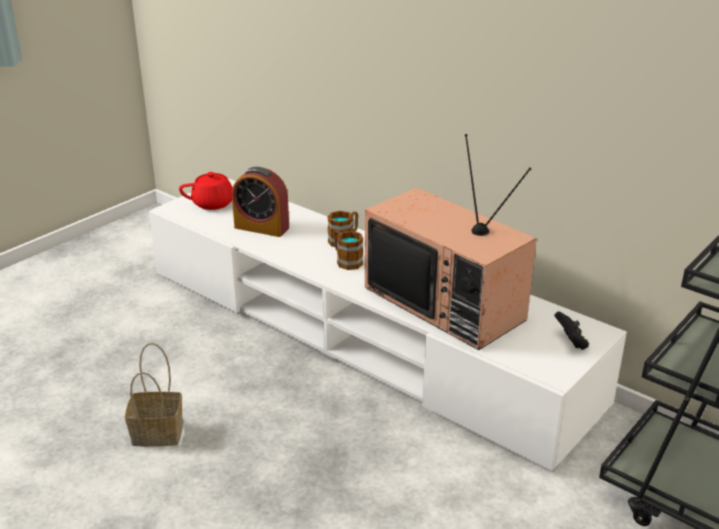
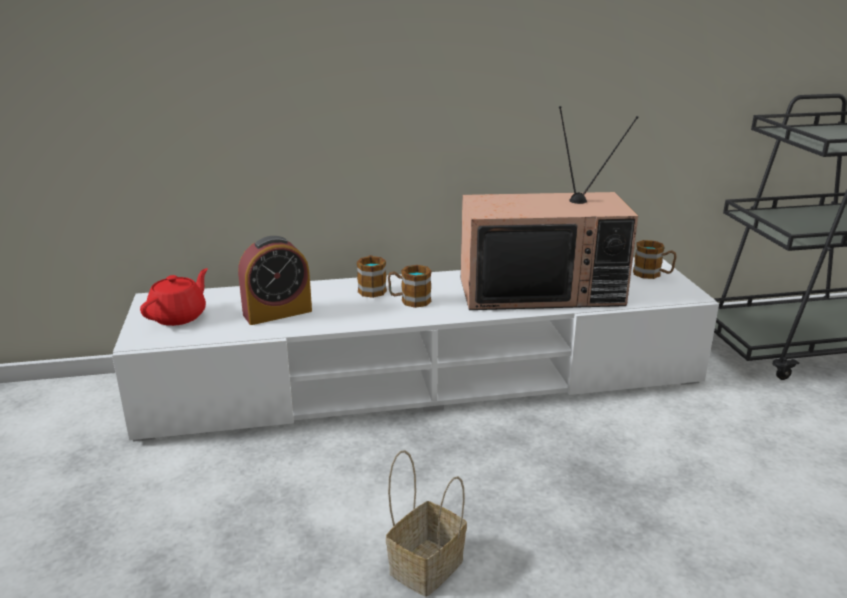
camera: 50 degrees left, 5 degrees down
black game controller [554,311,589,350] -> mug [633,240,677,279]

